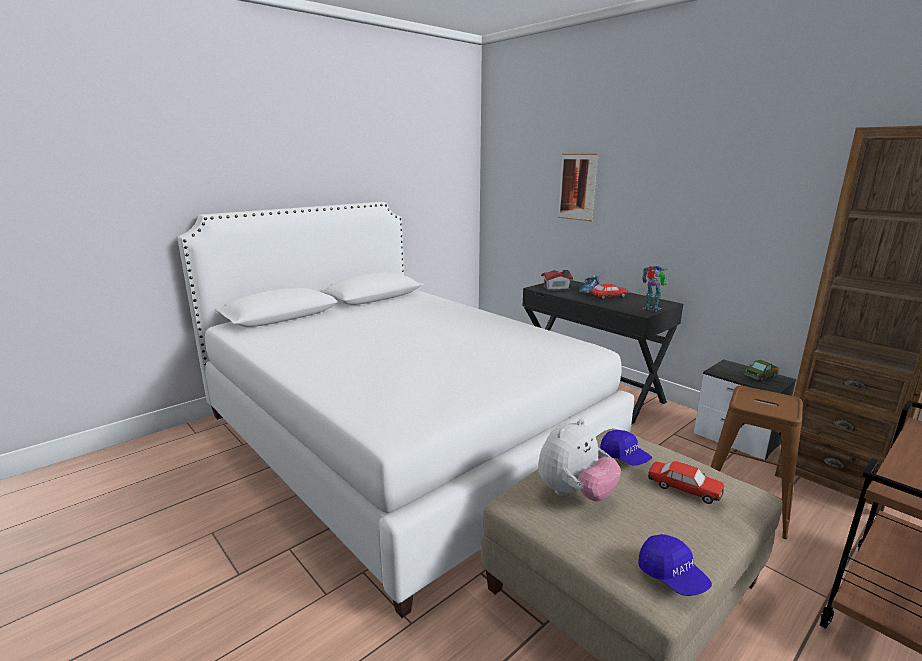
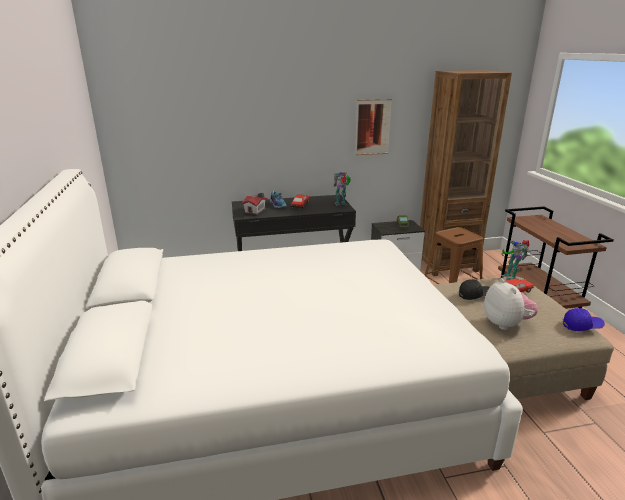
camera: 60 degrees left, 5 degrees up
picture [558,154,598,222] -> picture moved to [355,99,392,155]
blue cap [600,430,652,466] -> black cap [459,279,490,300]
none -> toy robot [501,240,529,280]

